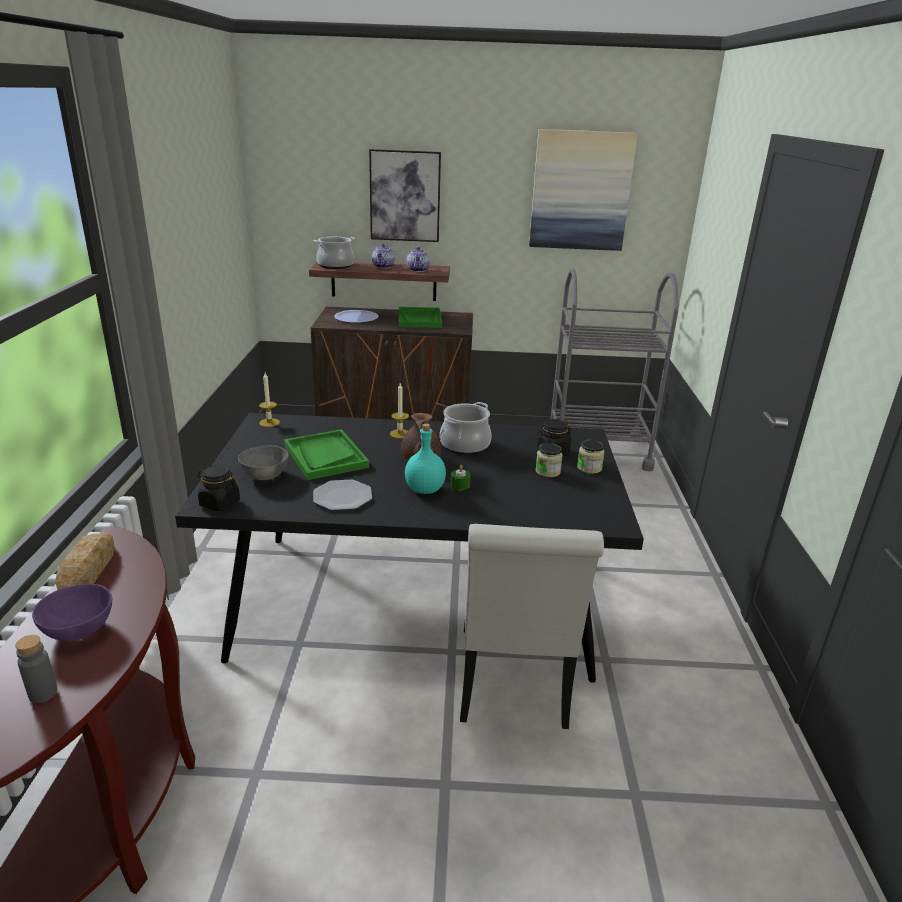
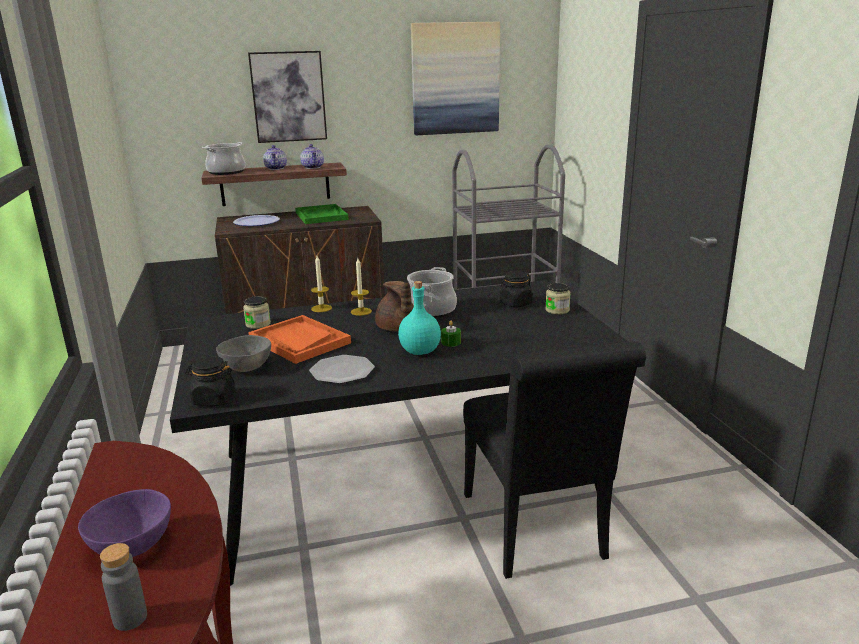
camera: 15 degrees left, 5 degrees down
bread [55,534,115,590] -> none
candle [259,373,280,427] -> candle moved to [311,256,332,312]
green tray [284,429,369,480] -> orange tray [248,315,351,364]
white chair [460,524,604,729] -> black chair [463,341,646,579]
jar [535,443,563,477] -> jar moved to [243,296,271,329]

